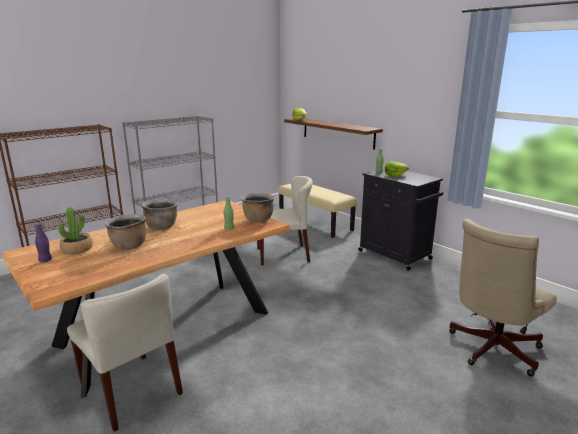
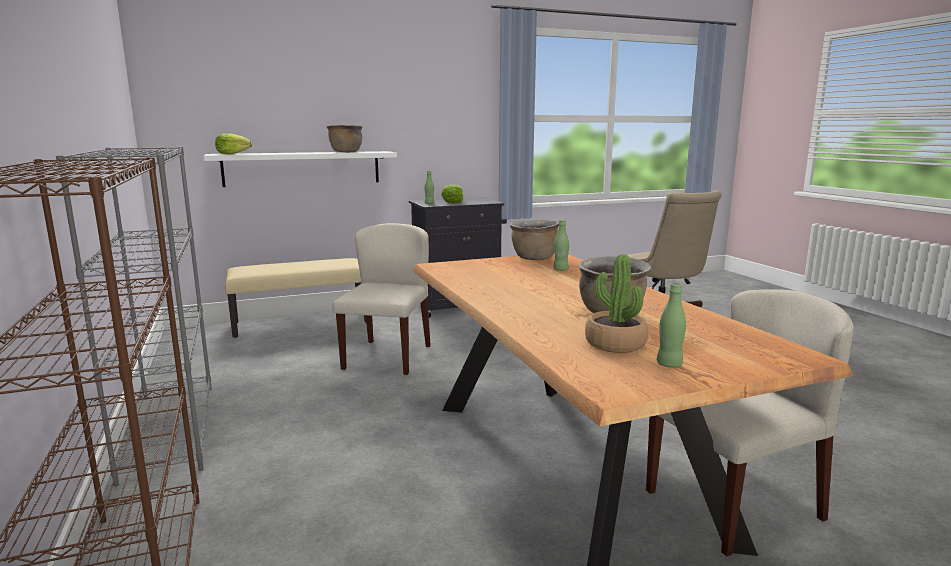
camera: 70 degrees left, 5 degrees down
purple bottle [35,223,52,262] -> green bottle [657,283,686,368]
brown cooking pot [141,199,178,230] -> brown cooking pot moved to [327,125,362,152]
brown shelf [284,118,383,150] -> white shelf [204,151,397,187]

